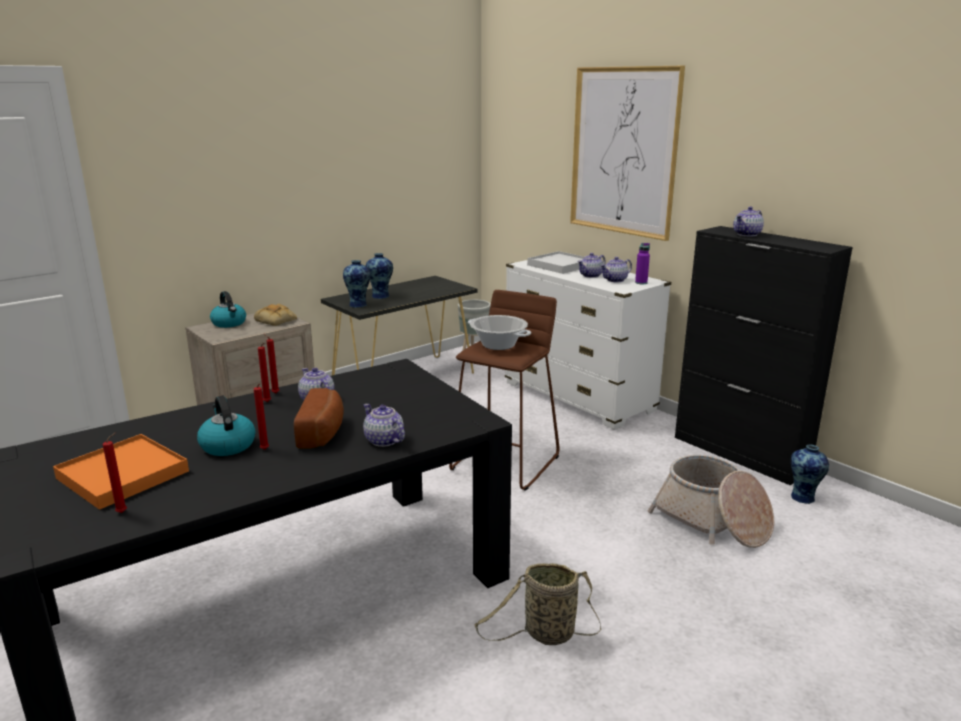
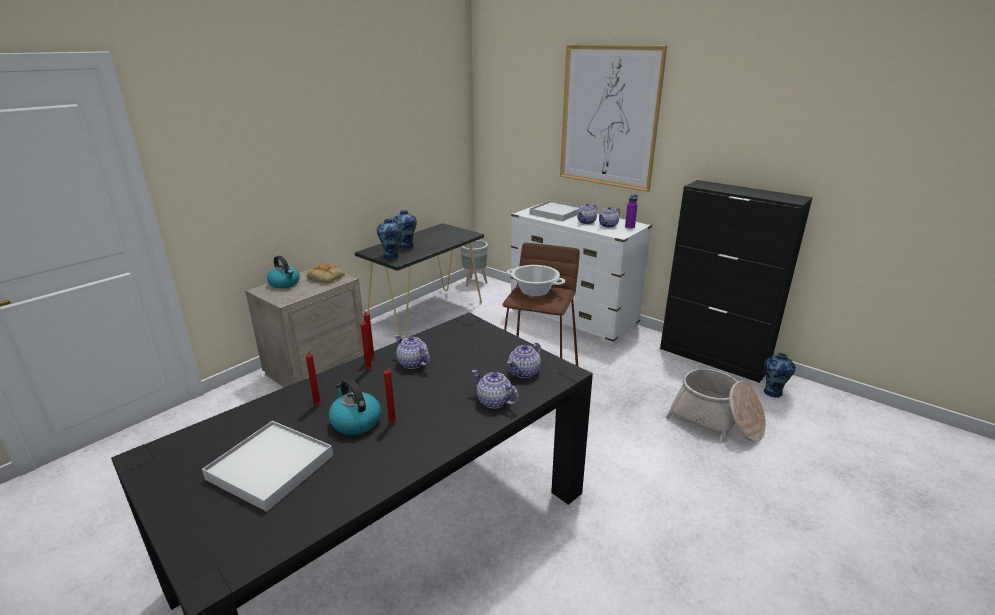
camera: 10 degrees left, 5 degrees up
orange tray [53,434,189,510] -> white tray [202,421,333,512]
red candle [103,432,127,513] -> red candle moved to [306,347,321,405]
bread [294,388,344,449] -> none
basket [475,563,601,645] -> none
teapot [733,207,764,236] -> teapot moved to [507,342,541,378]

